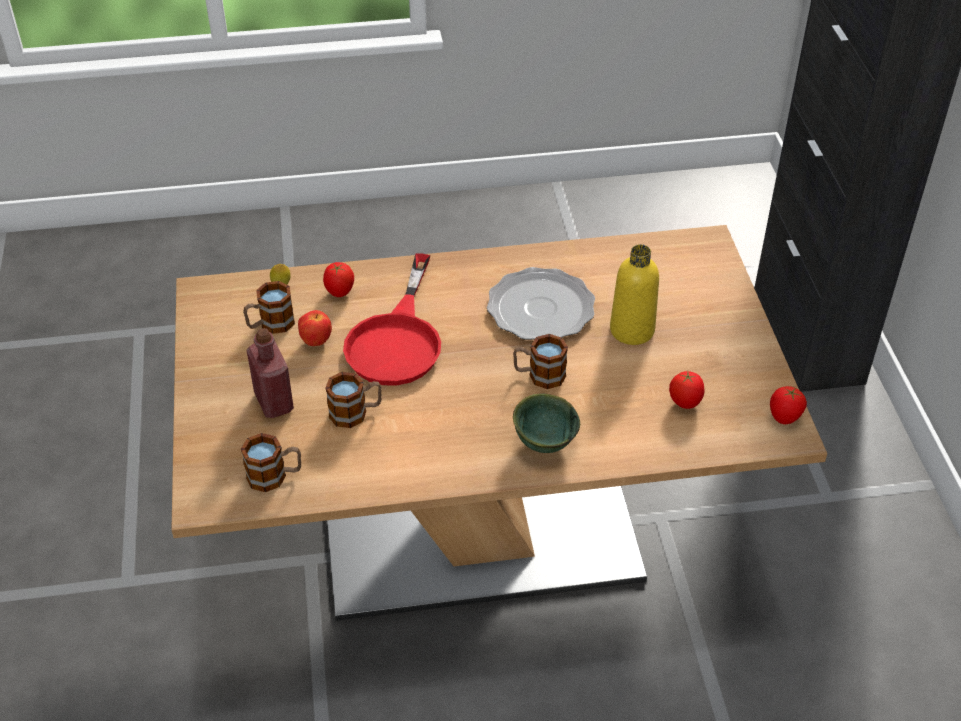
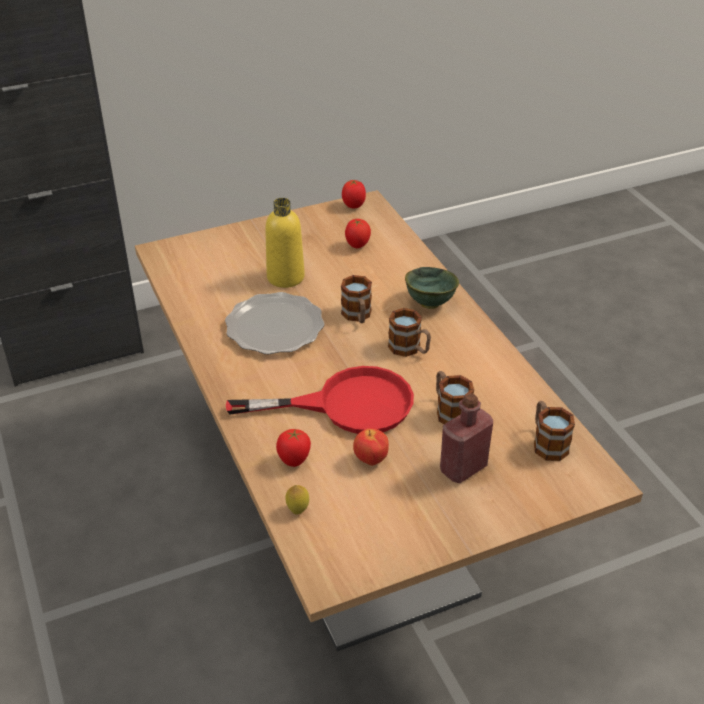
camera: 105 degrees left, 5 degrees down
mug [243,281,295,334] -> mug moved to [388,308,431,357]

